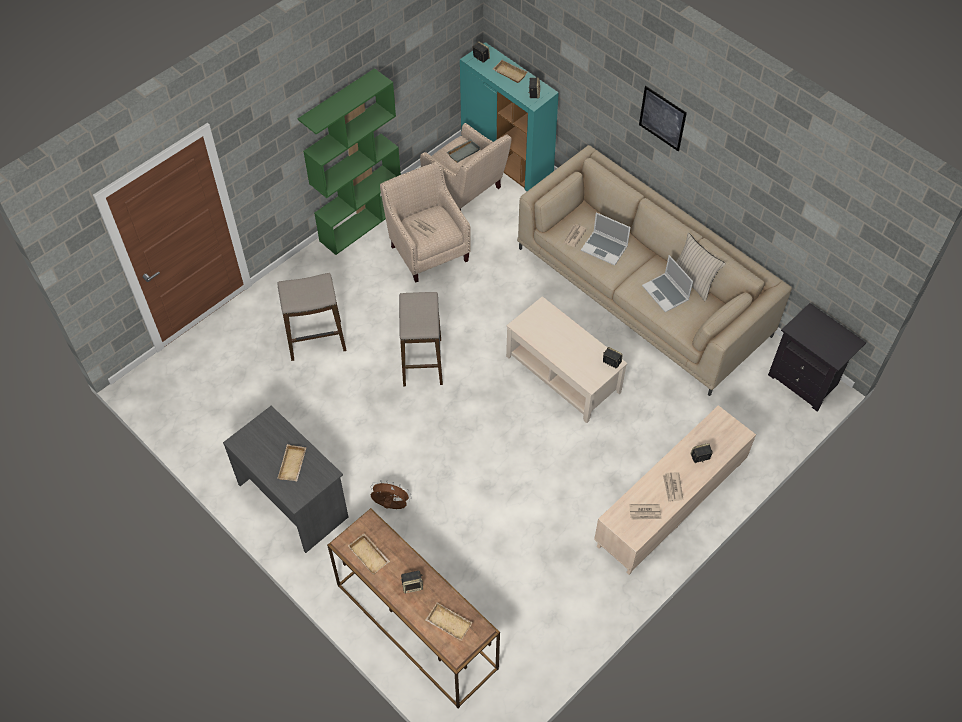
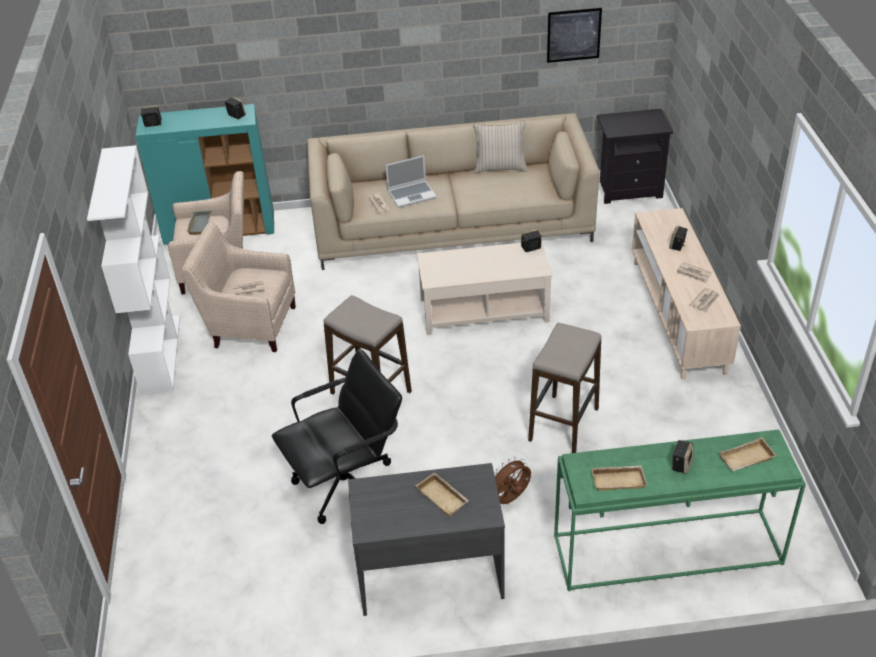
camera: 50 degrees left, 15 degrees down
stool [278,273,347,361] -> stool moved to [528,323,602,453]
green bookcase [297,68,401,255] -> white bookcase [87,145,180,395]
brown console table [327,508,500,708] -> green console table [554,430,806,591]
beige tray [493,60,528,83] -> none
picture [639,86,687,151] -> picture moved to [547,8,602,63]
laptop [642,255,693,312] -> none
none -> black office chair [272,349,402,524]

